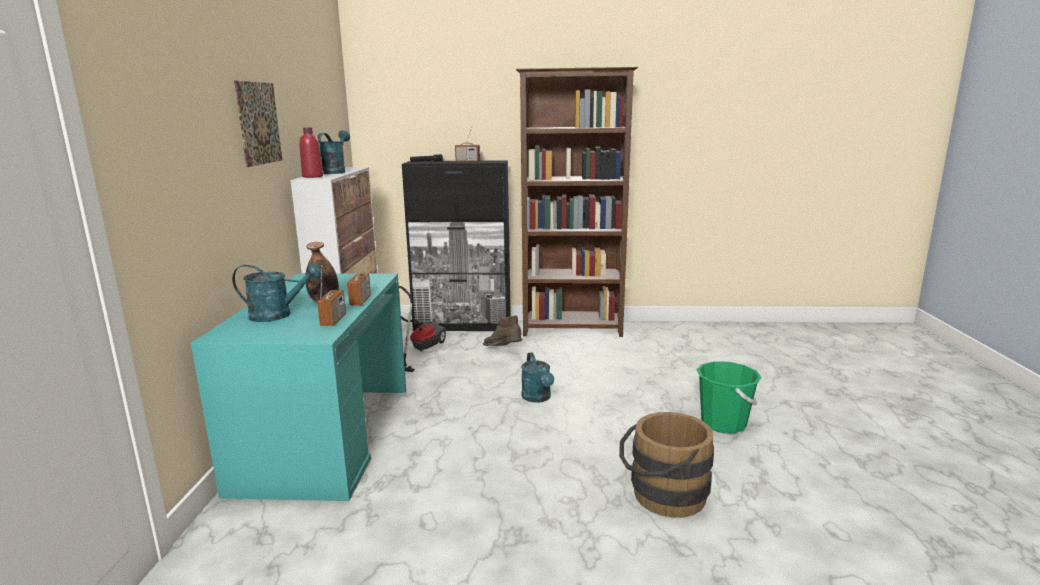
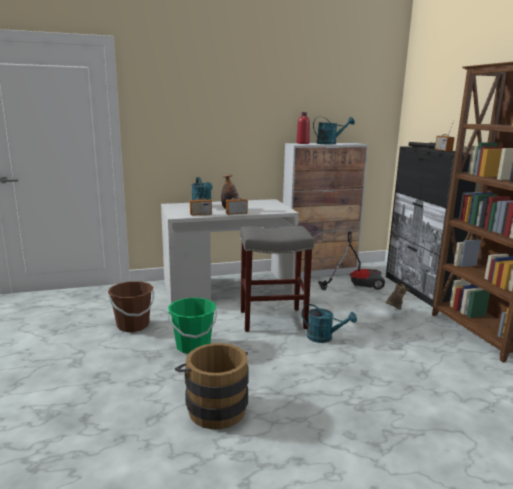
camera: 70 degrees right, 0 degrees up
turquoise desk [191,273,406,501] -> white desk [161,199,299,304]
picture [234,81,282,167] -> none
turquoise watering can [521,352,554,403] -> turquoise watering can turned 120 degrees counterclockwise [302,304,357,343]
green bucket [697,361,762,433] -> green bucket moved to [168,297,218,354]
none -> brown bucket [108,281,155,332]
none -> grey stool [240,225,314,332]

